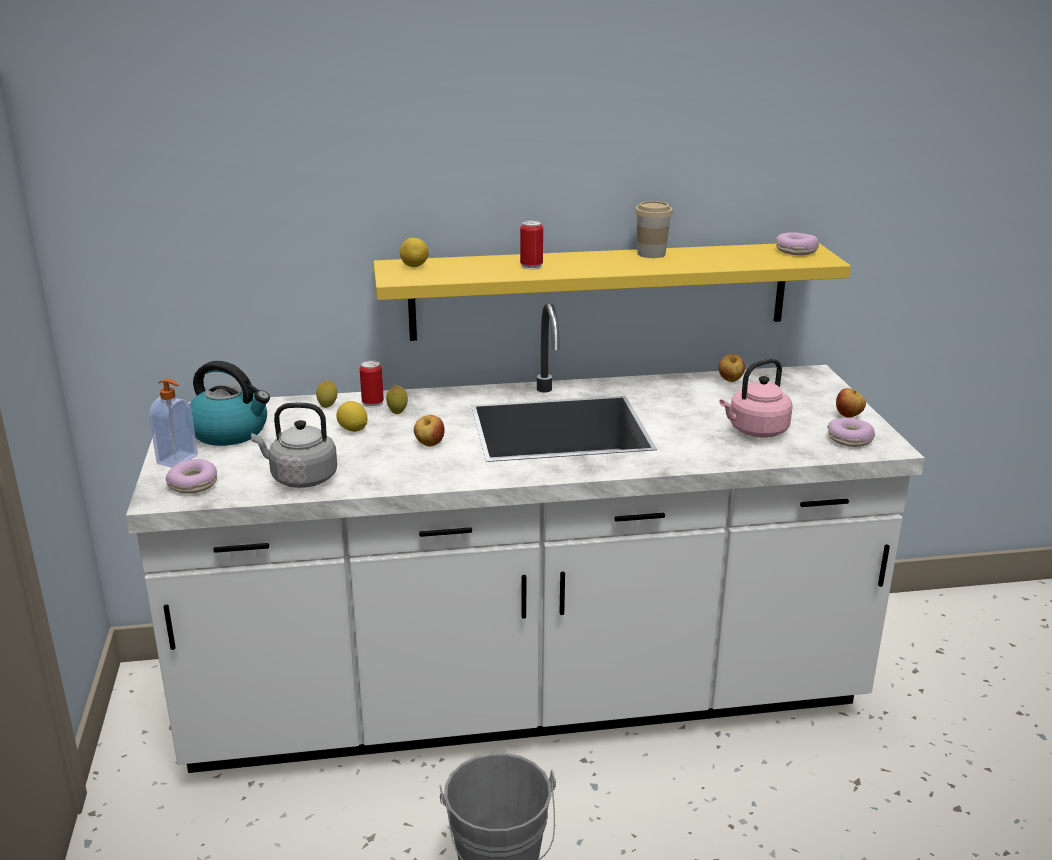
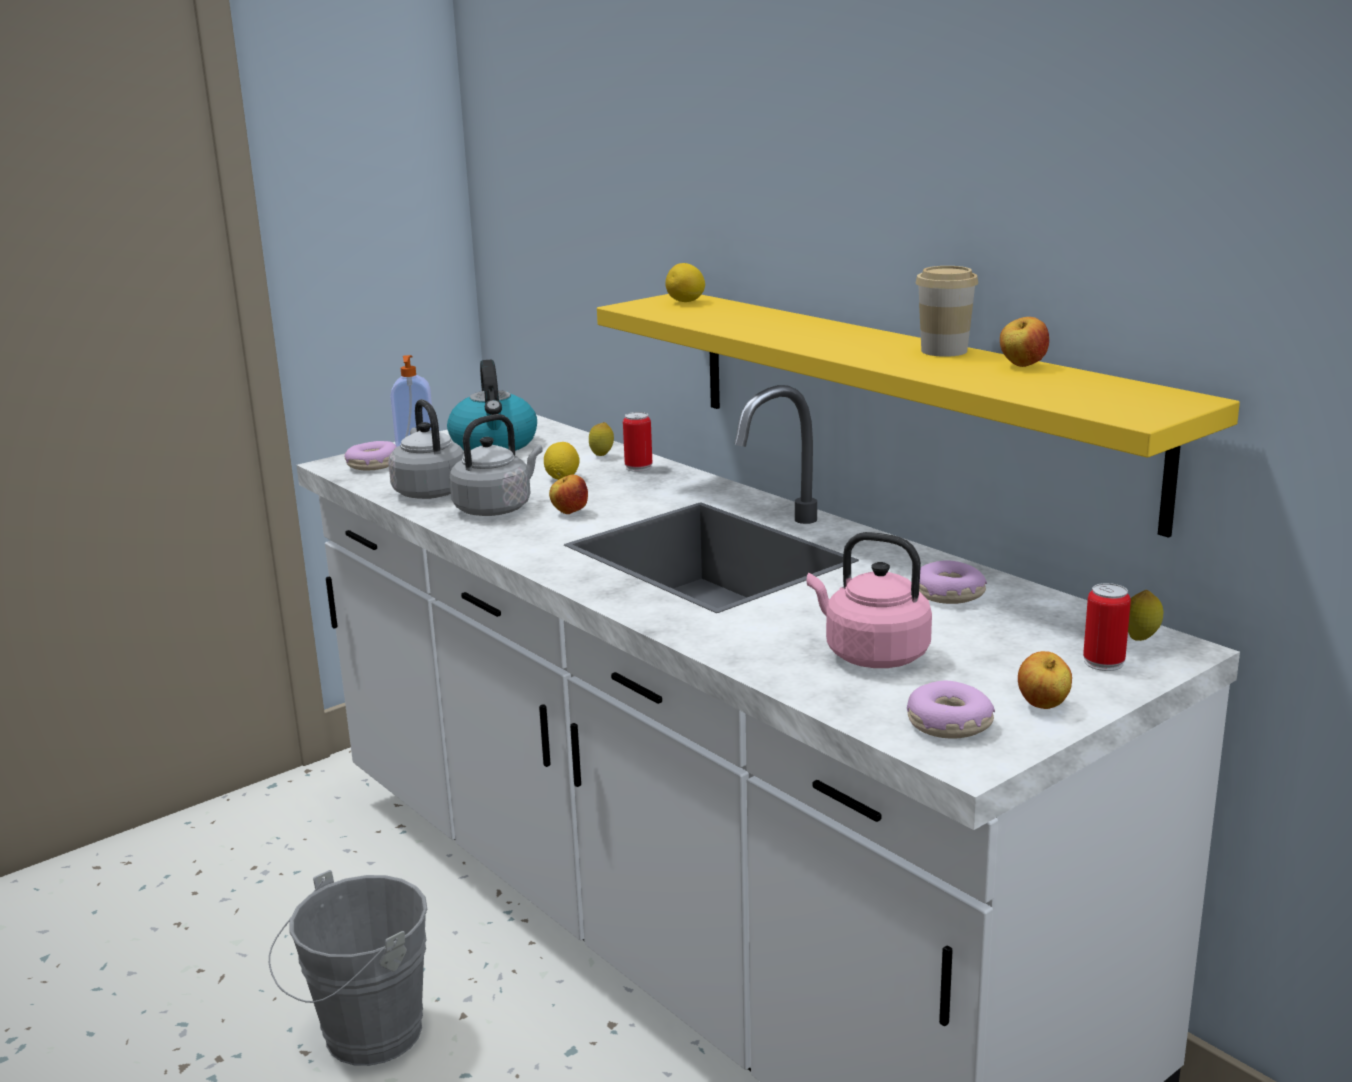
camera: 60 degrees right, 5 degrees down
lemon [386,385,408,414] -> lemon moved to [1128,590,1163,641]
can [520,220,543,269] -> can moved to [1083,583,1131,671]
apple [719,354,745,382] -> apple moved to [1000,317,1049,367]
donut [776,232,819,255] -> donut moved to [919,560,987,604]
none -> grey kettle [449,414,543,516]

